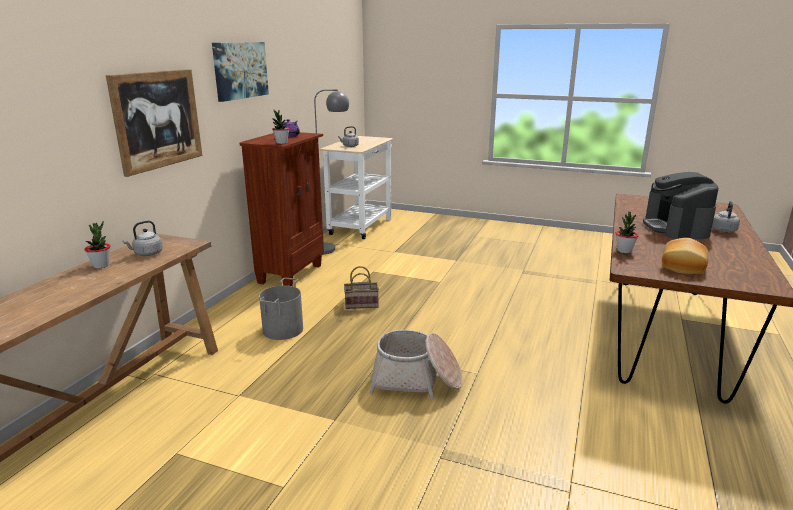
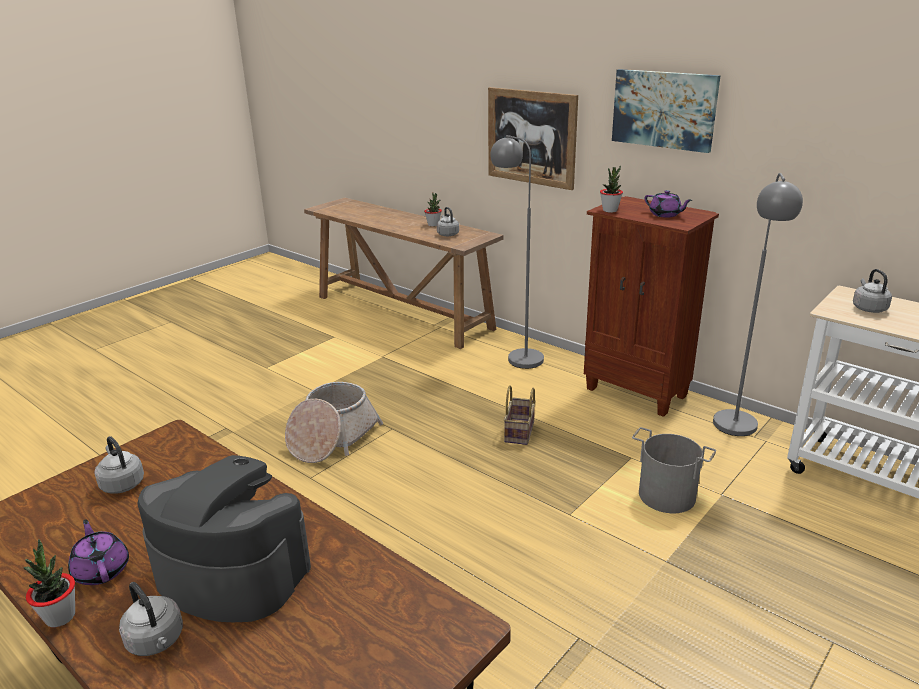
camera: 110 degrees right, 5 degrees up
grey bucket [259,278,303,340] -> grey bucket moved to [632,427,716,513]
potted plant [616,212,639,253] -> potted plant moved to [23,539,75,627]
bread [662,238,708,274] -> grey kettle [95,436,144,494]
none -> purple teapot [68,519,129,585]
none -> grey floor lamp [490,135,544,369]

